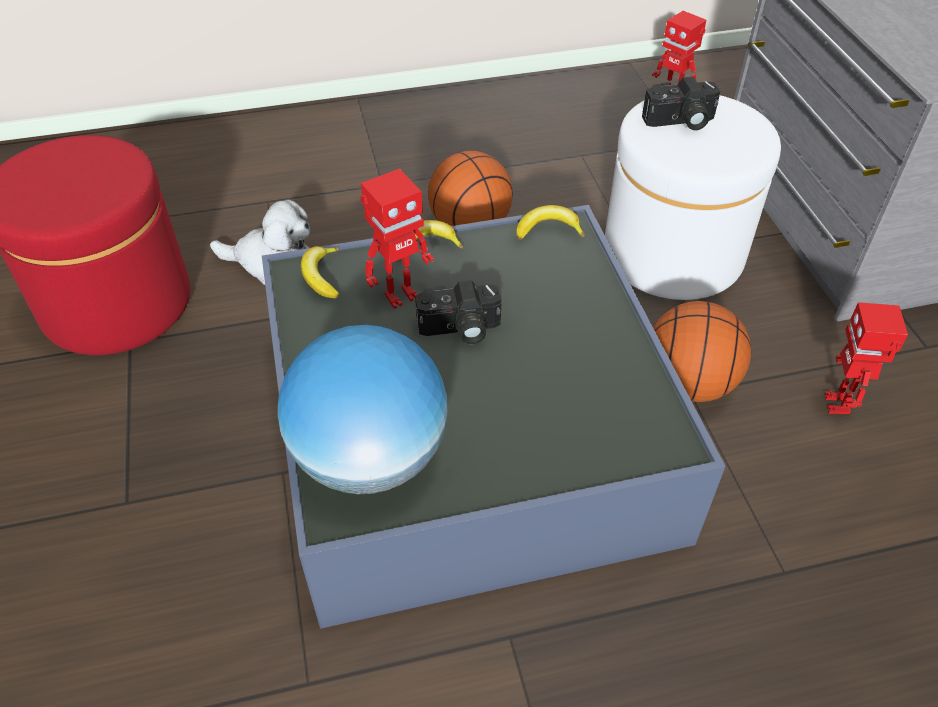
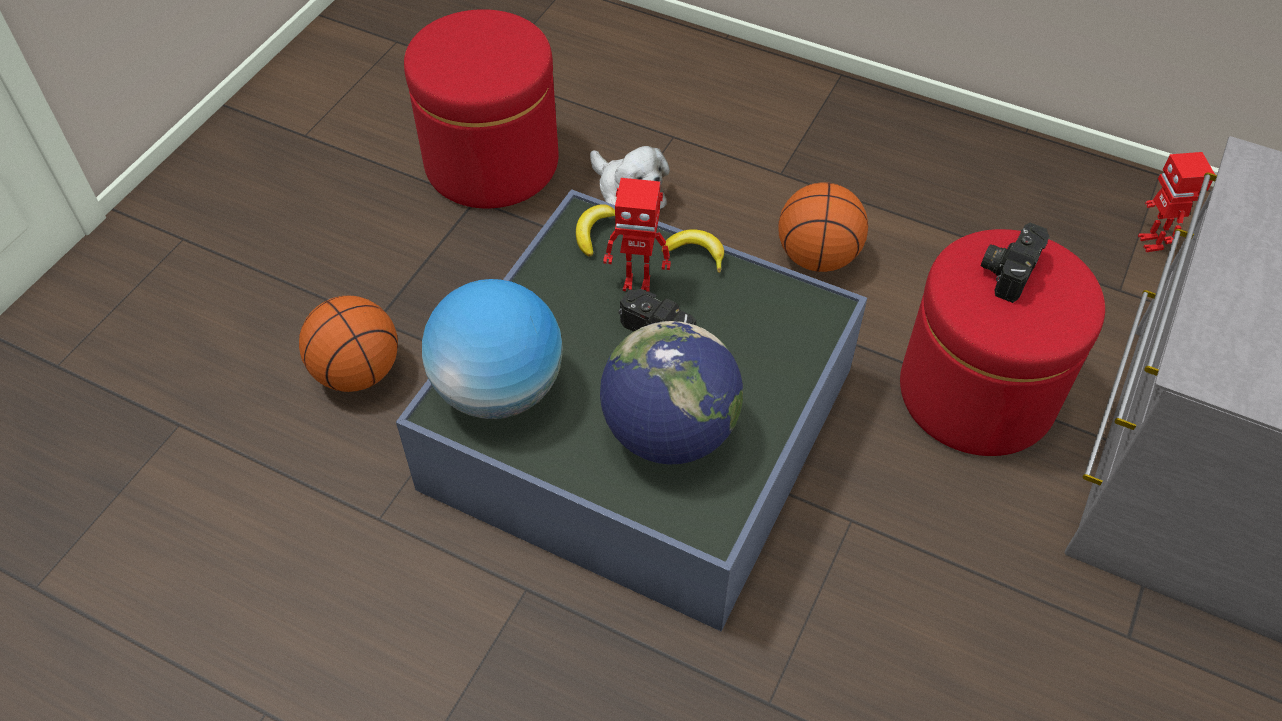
camera: 40 degrees right, 5 degrees up
banana [516,205,585,240] -> none
white ottoman [605,95,781,300] -> red ottoman [900,229,1105,456]
camera [642,76,720,130] -> camera turned 90 degrees clockwise [981,223,1049,303]
basketball [653,301,751,402] -> basketball moved to [299,296,398,392]
toy robot [825,302,908,414] -> none
none -> globe [600,321,743,464]

